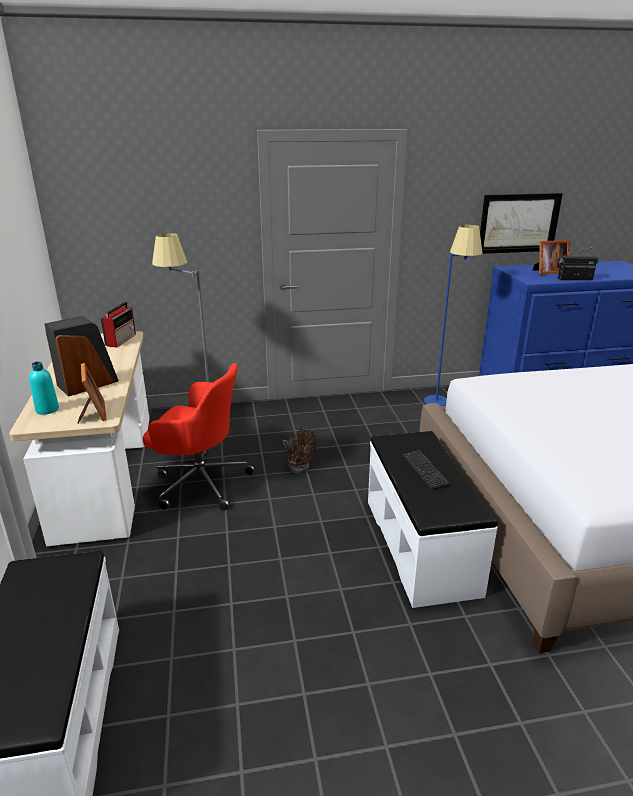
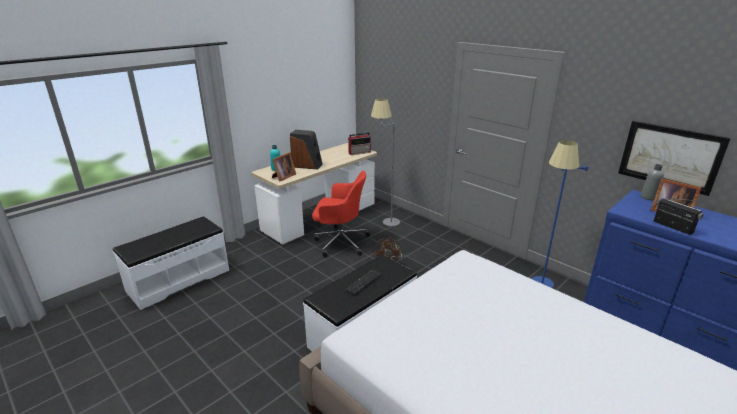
camera: 55 degrees right, 0 degrees up
red office chair [143,363,255,511] -> red office chair turned 60 degrees counterclockwise [312,171,371,257]
none -> grey bottle [641,164,664,200]

